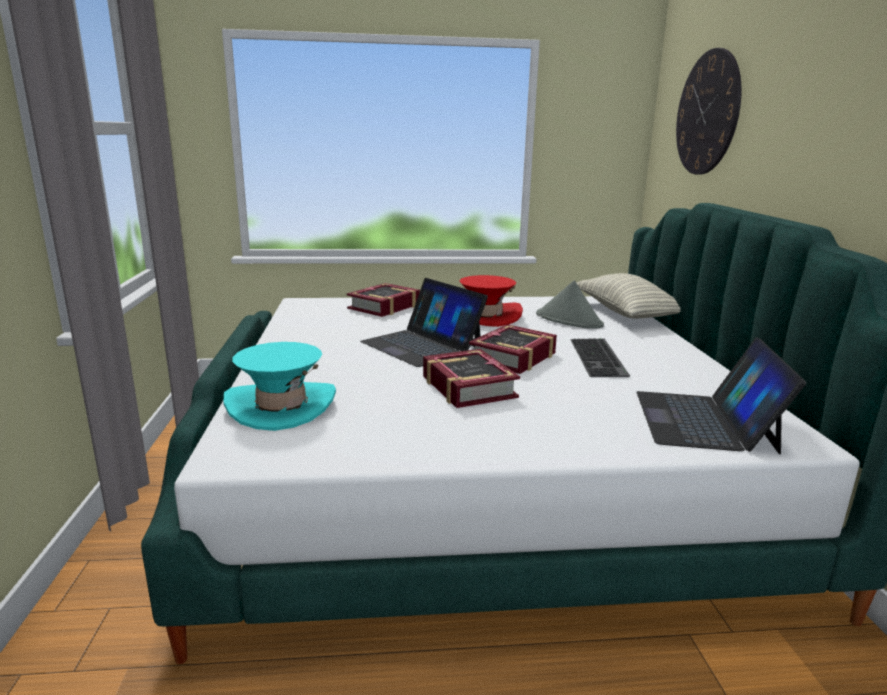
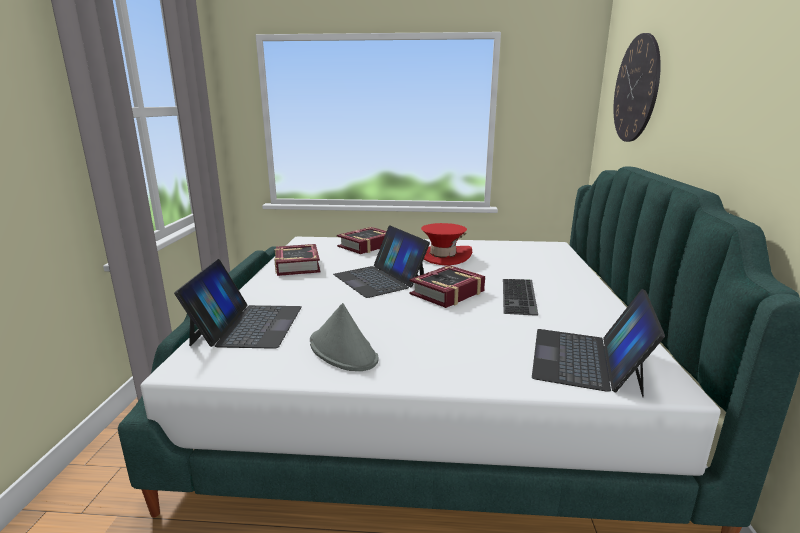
camera: 10 degrees right, 0 degrees up
turquoise hat [223,342,336,431] -> laptop [174,259,302,349]
book [423,349,520,408] -> book moved to [274,244,320,276]
grey hat [536,281,604,328] -> grey hat moved to [310,303,379,371]
pillow [576,273,681,318] -> none

